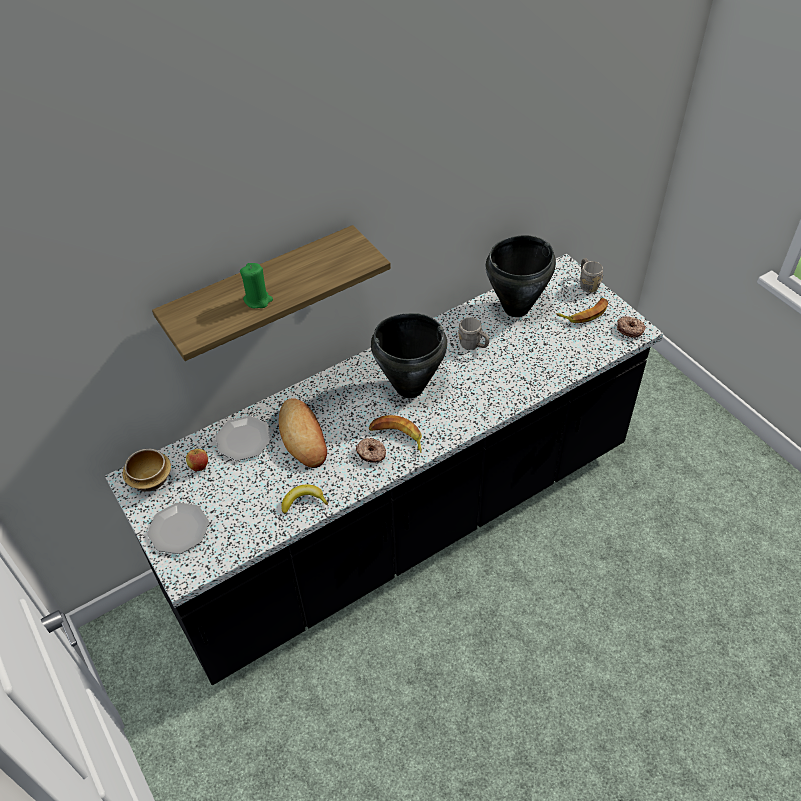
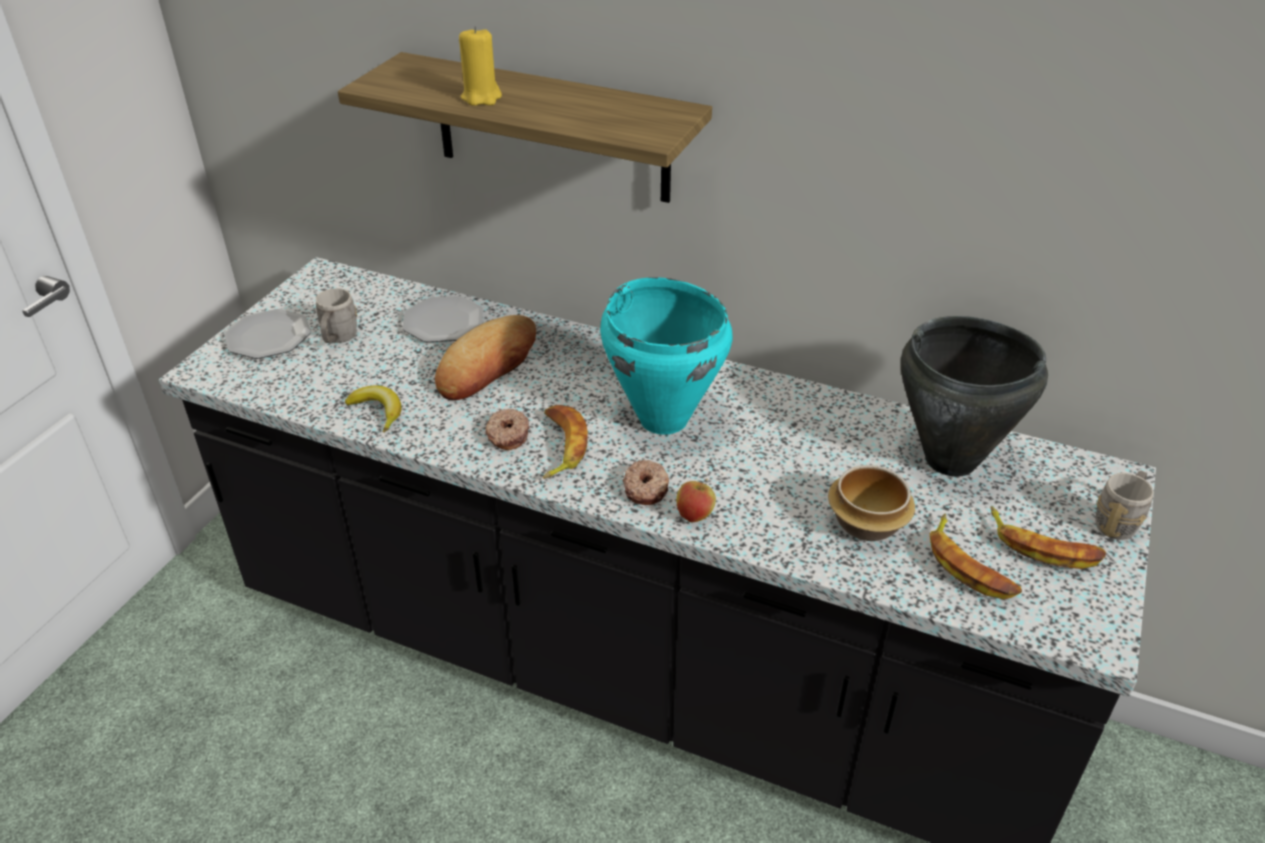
camera: 55 degrees right, 10 degrees down
bowl [123,449,171,492] -> bowl moved to [828,465,915,541]
apple [186,449,208,471] -> apple moved to [676,479,716,522]
green candle [240,263,273,308] -> yellow candle [459,26,502,106]
black cooking pot [371,313,447,398] -> turquoise cooking pot [600,277,733,435]
grey mug [458,317,489,350] -> grey mug moved to [316,288,357,343]
donut [617,316,646,338] -> donut moved to [622,460,669,505]
none -> banana [930,513,1022,599]

